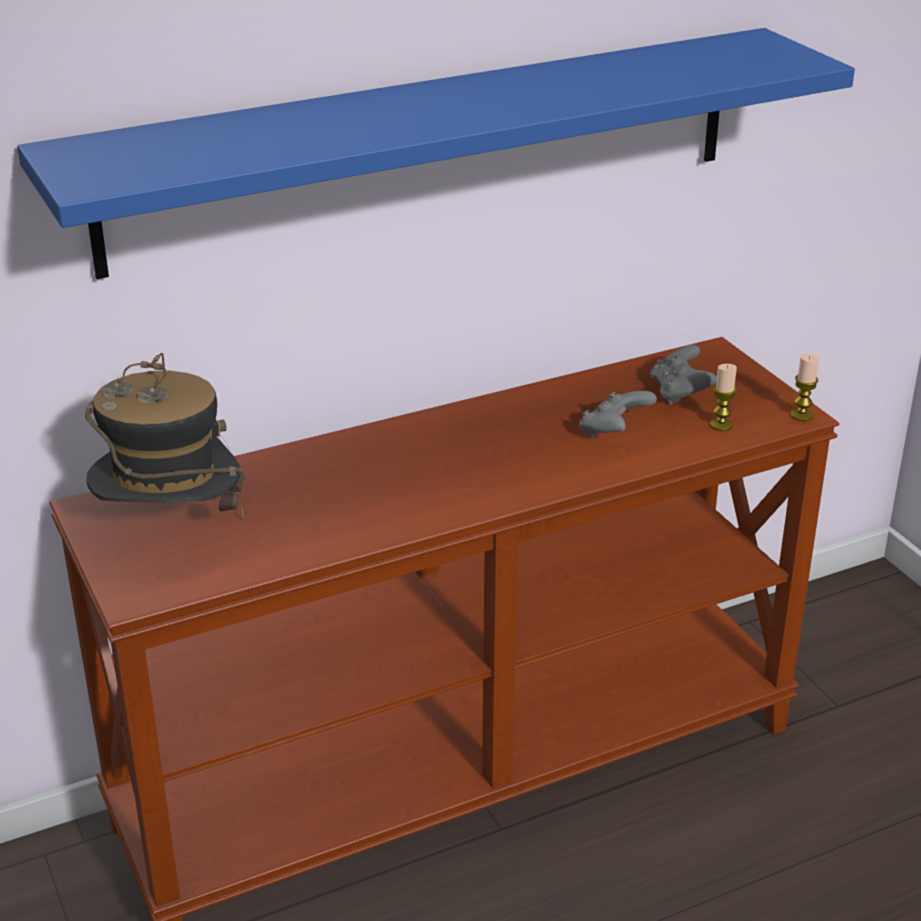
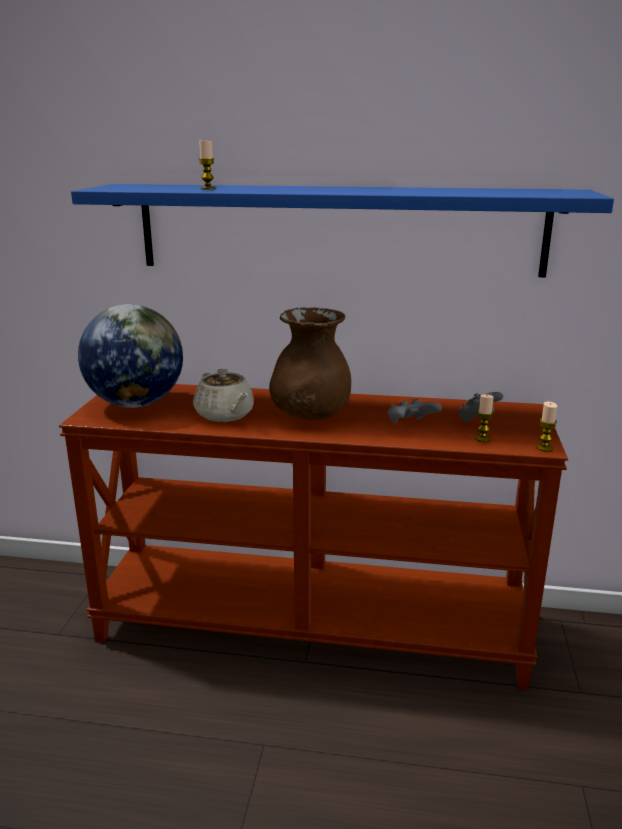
camera: 35 degrees right, 10 degrees down
hat [85,353,246,520] -> globe [78,304,183,408]
none -> beige teapot [193,369,254,422]
none -> candle [199,139,216,189]
none -> brown vase [269,307,351,420]

